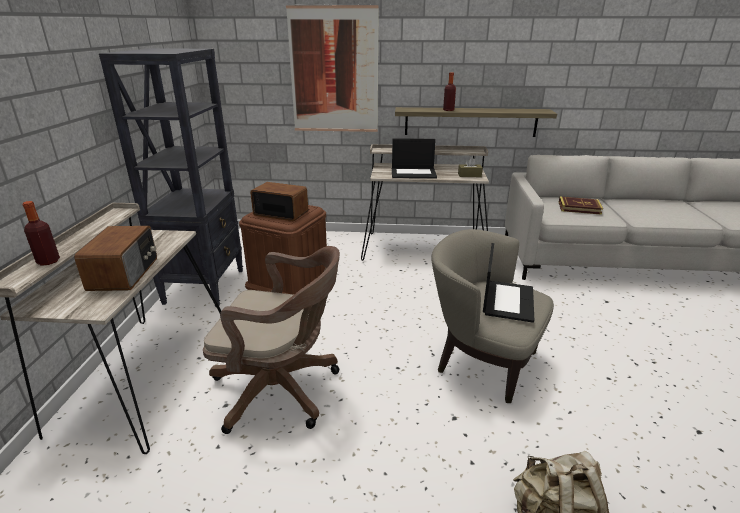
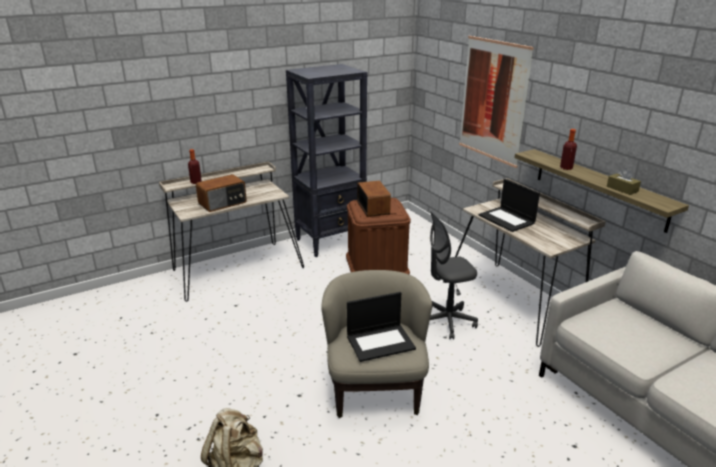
camera: 55 degrees right, 0 degrees up
brown office chair [203,246,340,434] -> none
brown tissue box [458,157,483,177] -> brown tissue box moved to [607,168,641,195]
book [559,197,603,215] -> none
none -> grey office chair [430,211,478,339]

